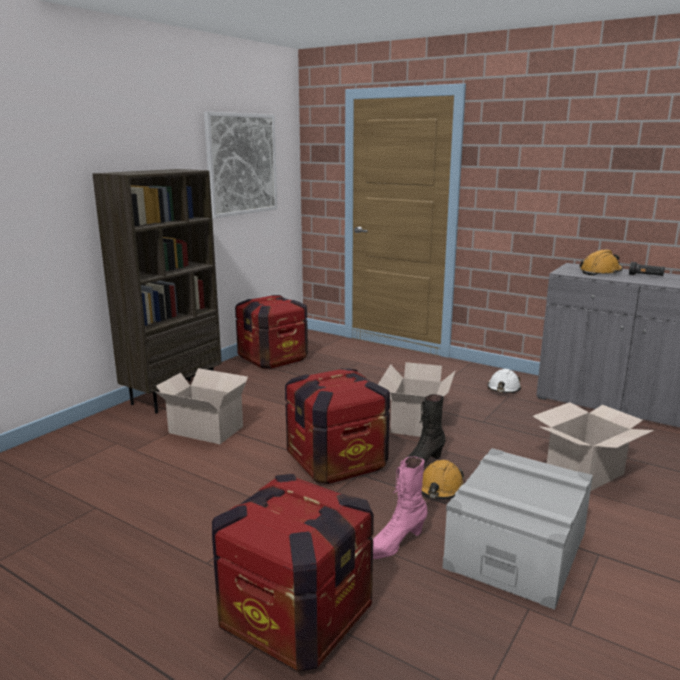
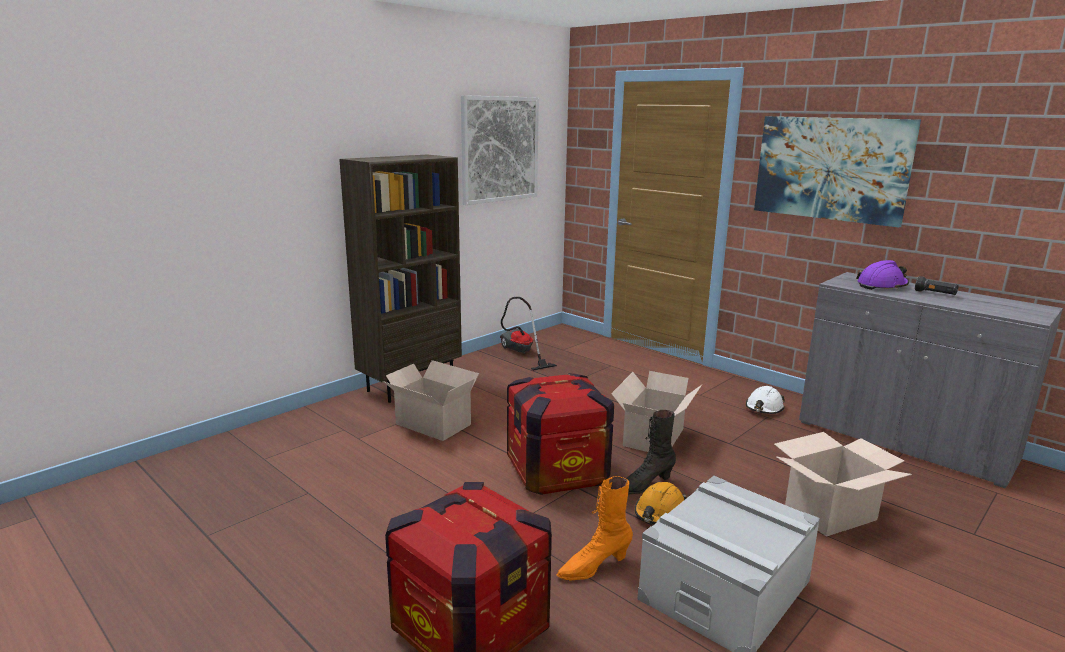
camera: 10 degrees right, 0 degrees up
crate [235,295,308,369] -> vacuum cleaner [500,297,557,371]
pink boot [373,456,428,559] -> orange boot [557,476,633,581]
orange hard hat [579,249,623,276] -> purple hard hat [856,260,909,290]
none -> picture [754,116,921,227]

